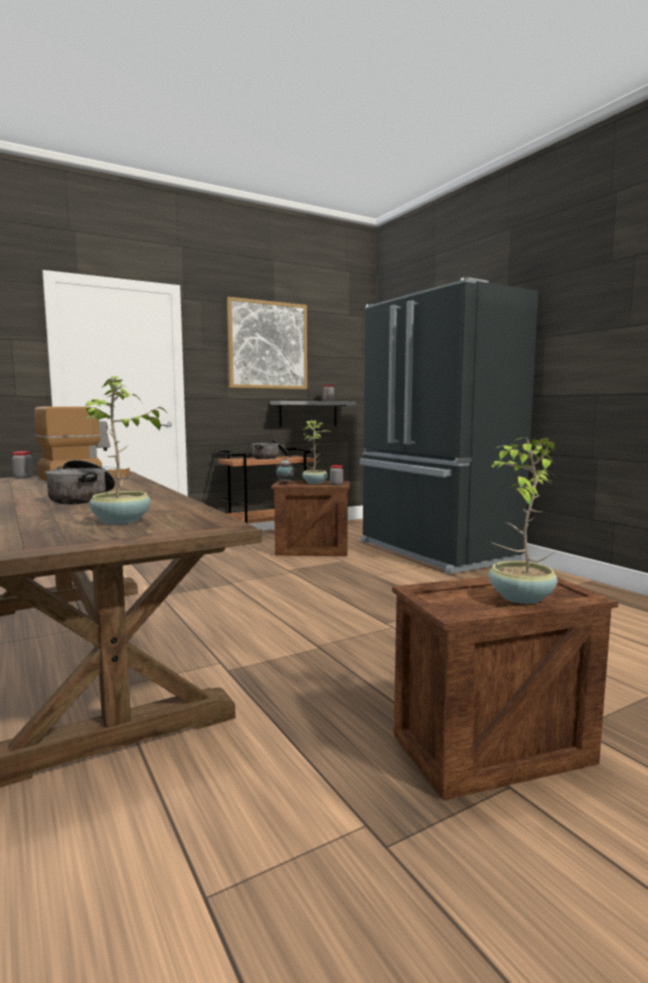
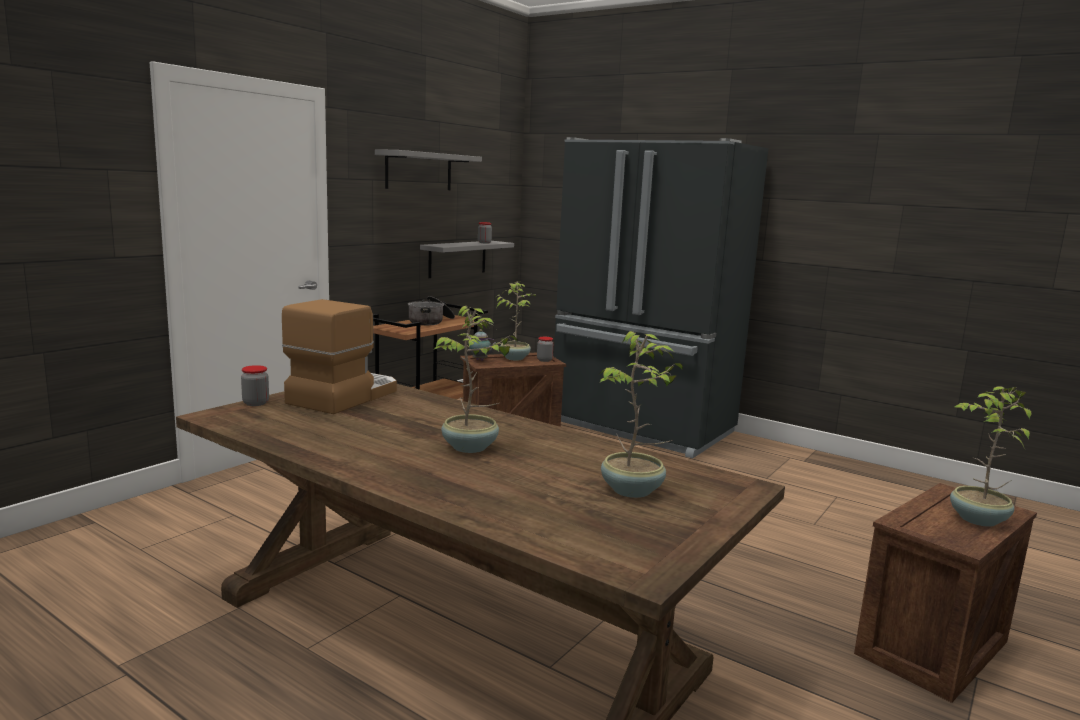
camera: 25 degrees left, 5 degrees up
cooking pot [45,460,115,504] -> potted plant [433,306,518,453]
picture [227,297,307,389] -> grey shelf [375,149,482,190]

